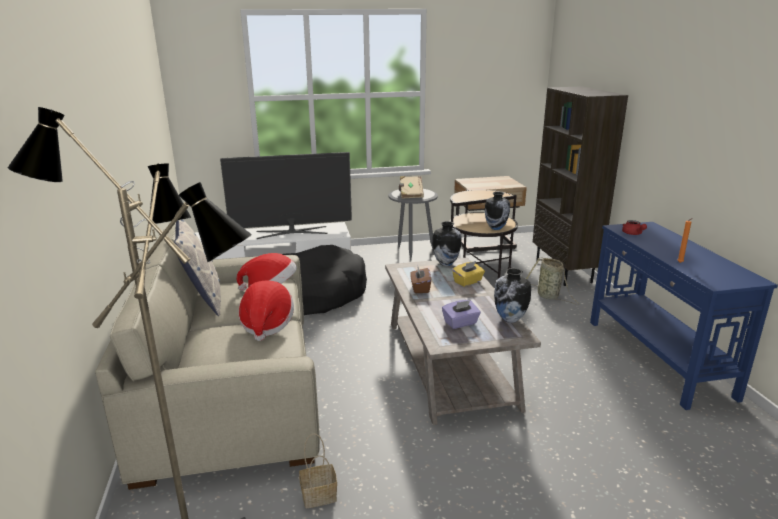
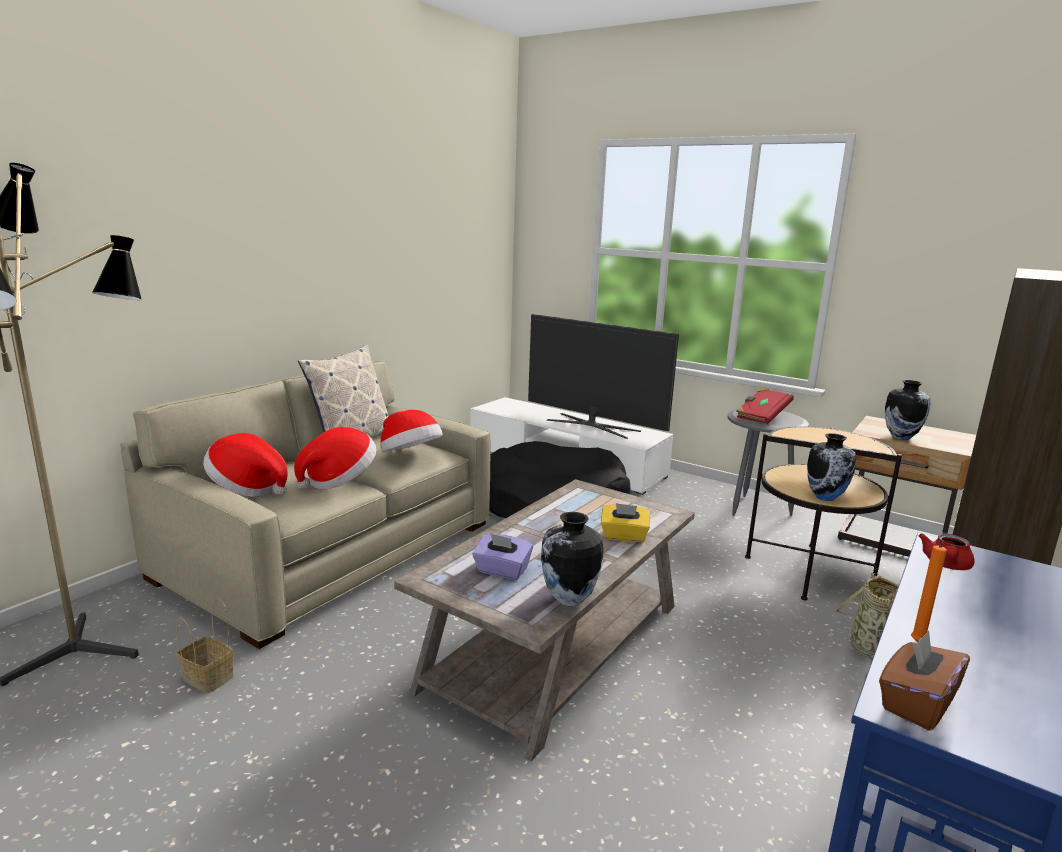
camera: 45 degrees right, 5 degrees down
beige book [399,176,424,199] -> red book [736,388,794,424]
brown tissue box [410,267,431,293] -> brown tissue box moved to [879,630,970,730]
vase [432,221,462,266] -> vase moved to [885,380,931,440]
none -> hat [203,433,287,497]

